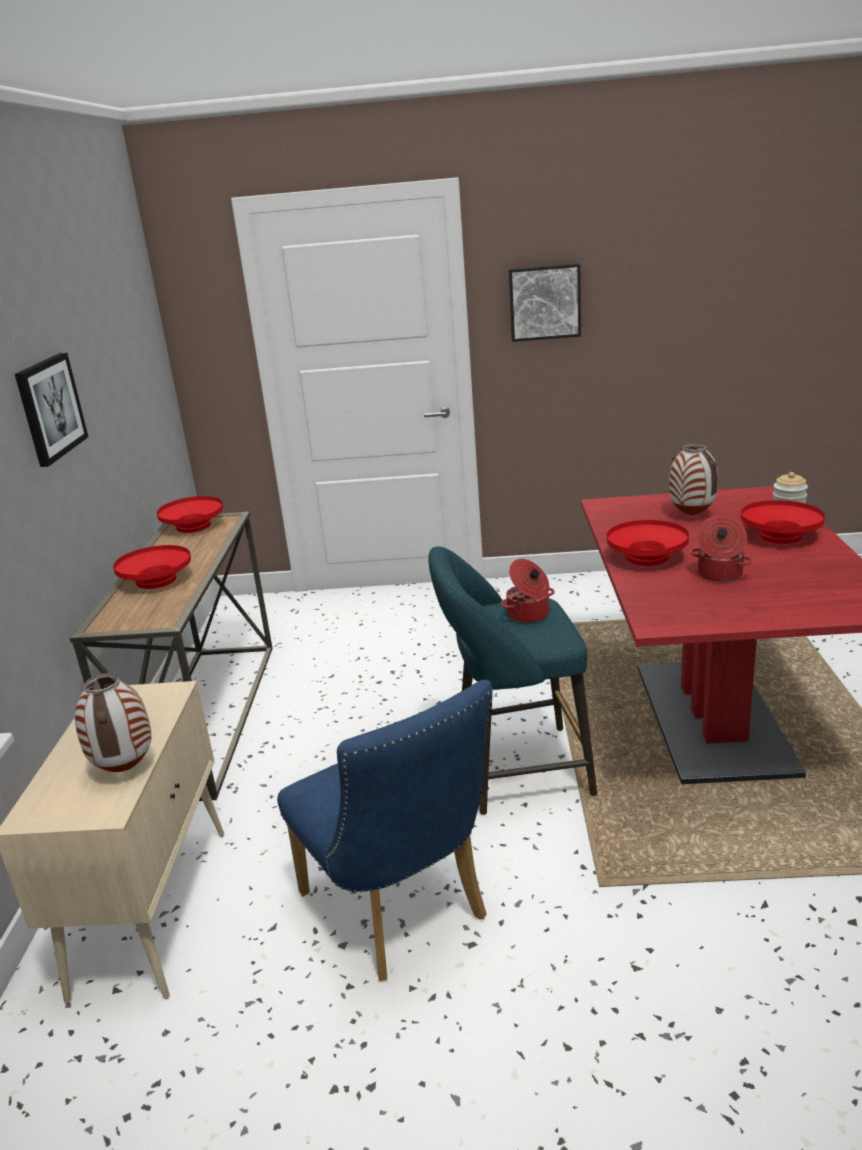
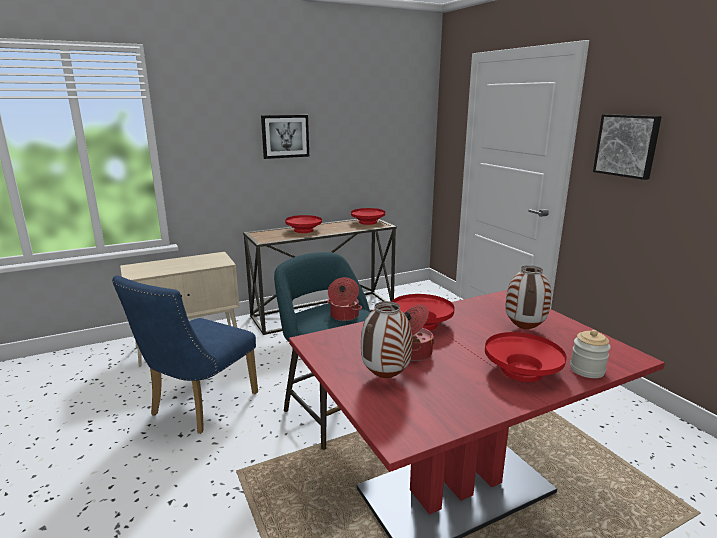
camera: 60 degrees right, 5 degrees down
vase [75,673,151,772] -> vase moved to [361,301,412,378]

